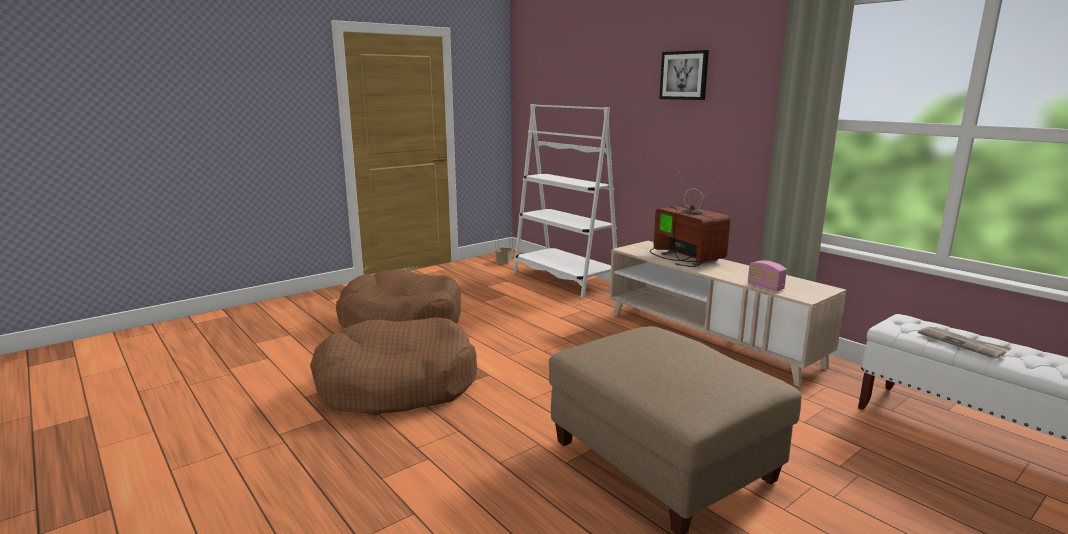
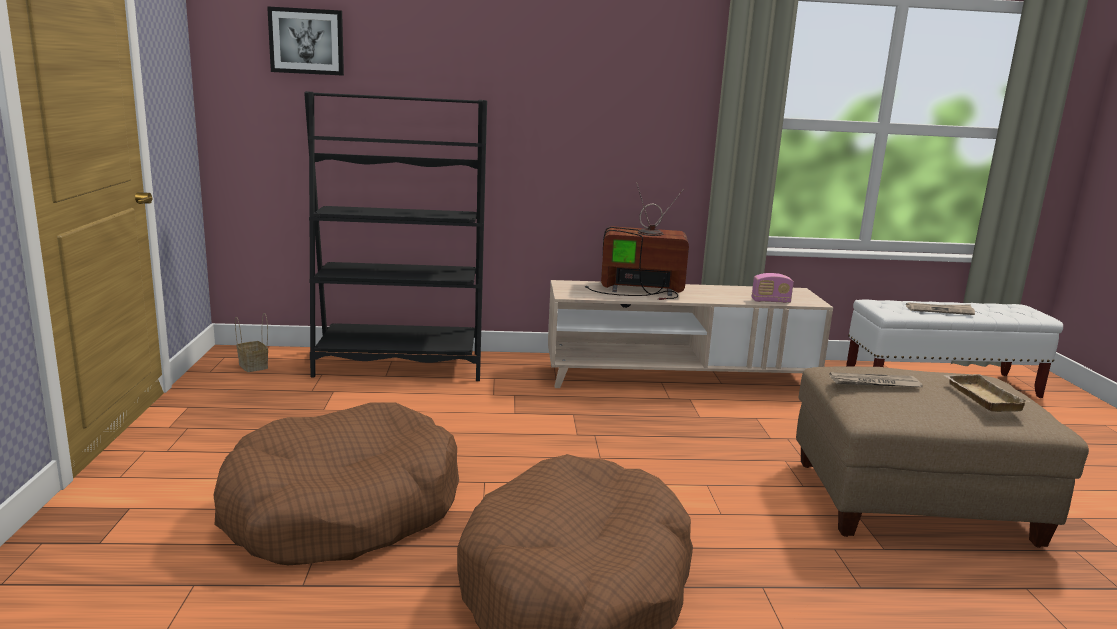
camera: 55 degrees left, 0 degrees up
white bookcase [513,104,617,298] -> black bookcase [304,91,487,381]
picture [659,50,709,100] -> picture moved to [267,6,344,76]
none -> newspaper [829,372,923,387]
none -> beige tray [944,374,1030,412]

